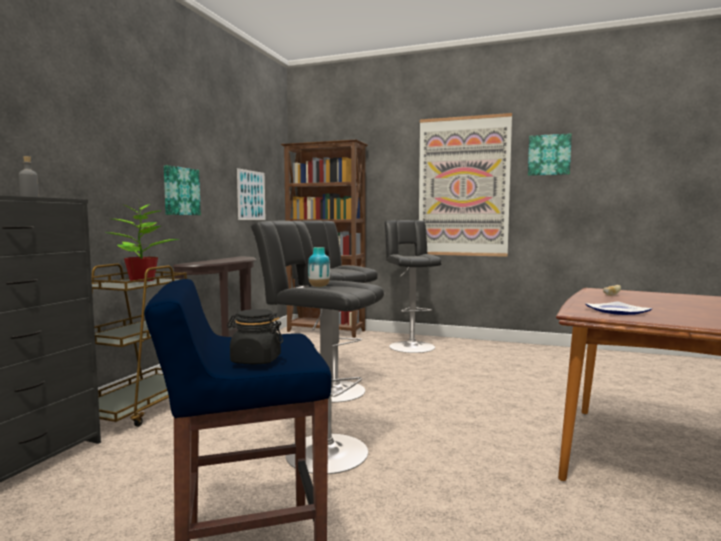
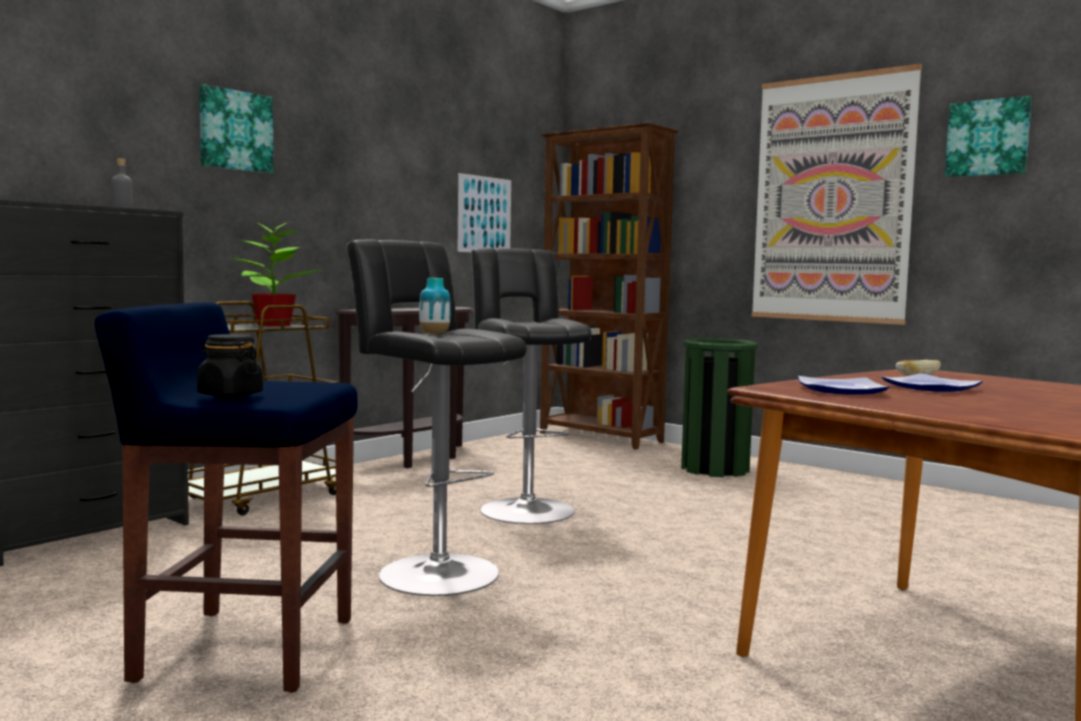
camera: 20 degrees right, 0 degrees up
picture [164,165,201,215] -> picture moved to [199,84,274,173]
black stool [384,220,442,353] -> green trash can [681,338,758,477]
none -> plate [882,373,982,392]

